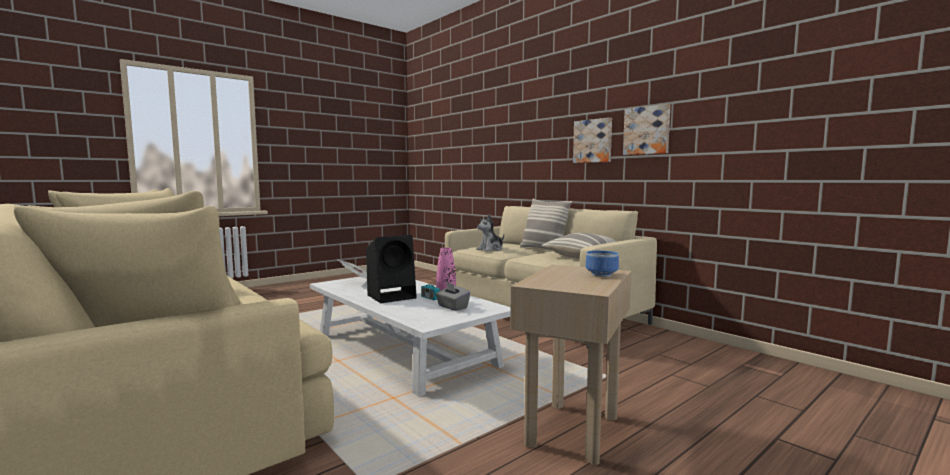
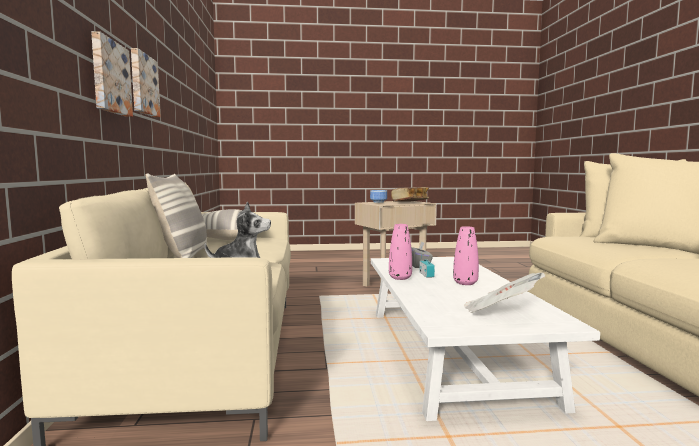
camera: 145 degrees left, 0 degrees up
black speaker [366,235,417,303] -> pink vase [453,226,479,285]
none -> book [391,187,429,202]

